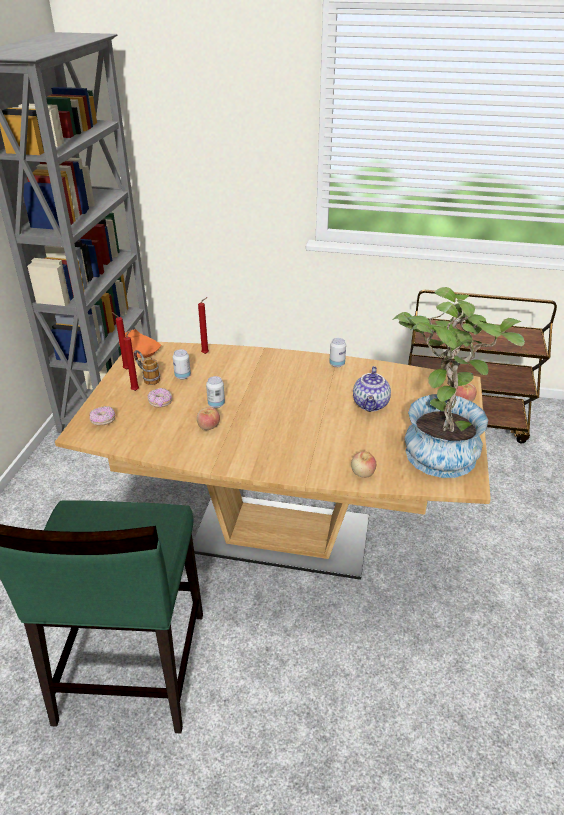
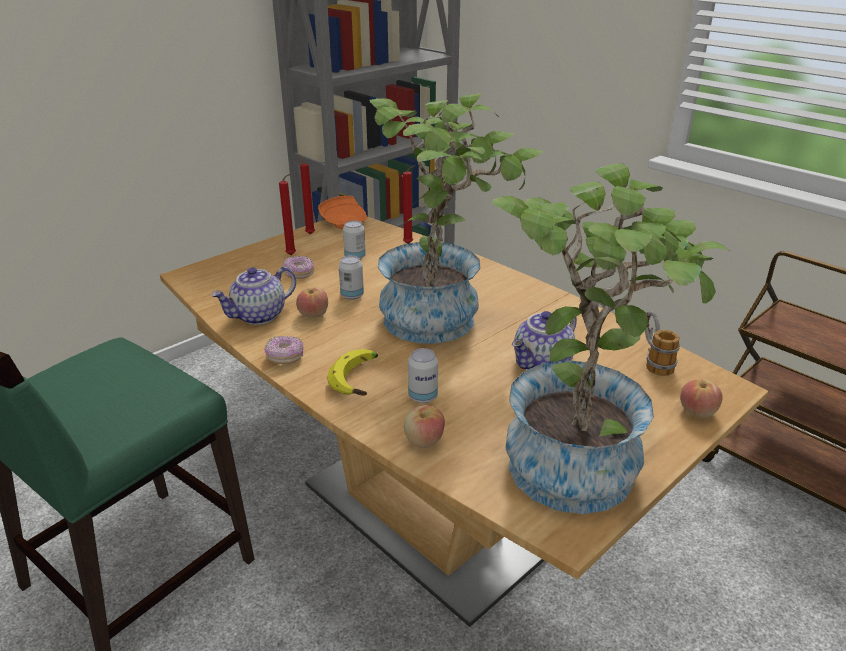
camera: 35 degrees right, 5 degrees down
donut [89,406,116,426] -> donut moved to [264,336,304,364]
mug [133,350,160,385] -> mug moved to [645,311,680,376]
can [329,338,346,367] -> can moved to [408,348,438,403]
none -> teapot [211,267,296,325]
none -> banana [327,349,378,395]
none -> potted plant [369,93,543,344]

